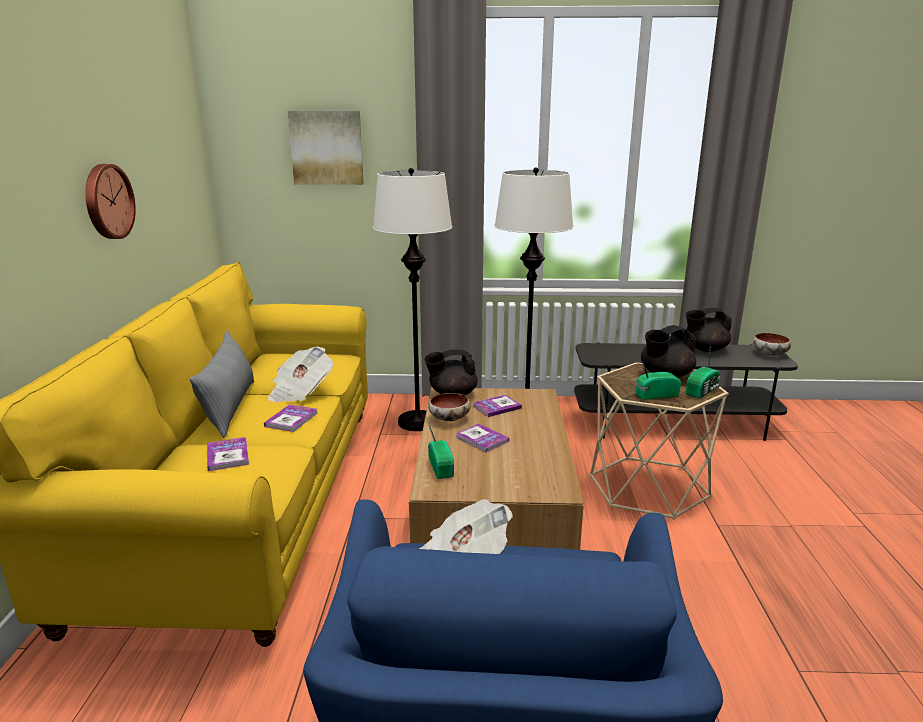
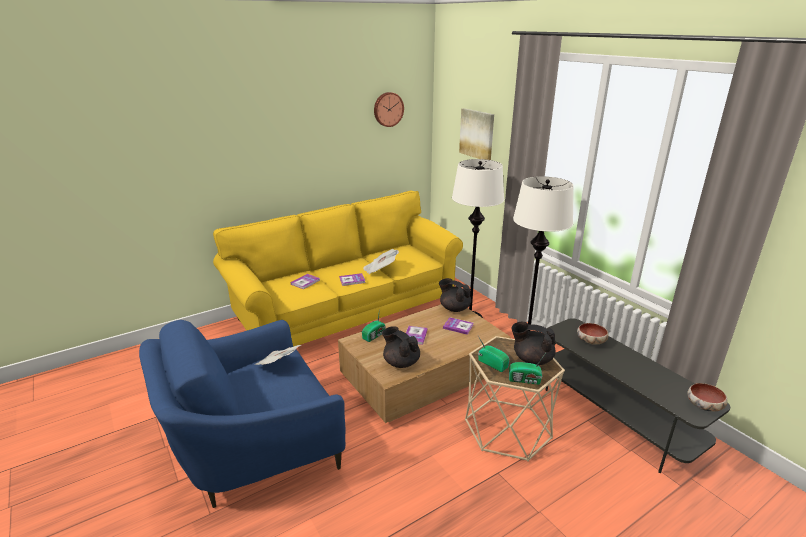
camera: 55 degrees right, 5 degrees up
wall clock [85,164,136,239] -> wall clock moved to [374,92,404,127]
grey pillow [190,331,254,438] -> none
bowl [428,393,471,422] -> bowl moved to [577,323,608,345]
black teapot [686,308,732,352] -> black teapot moved to [382,326,420,368]

